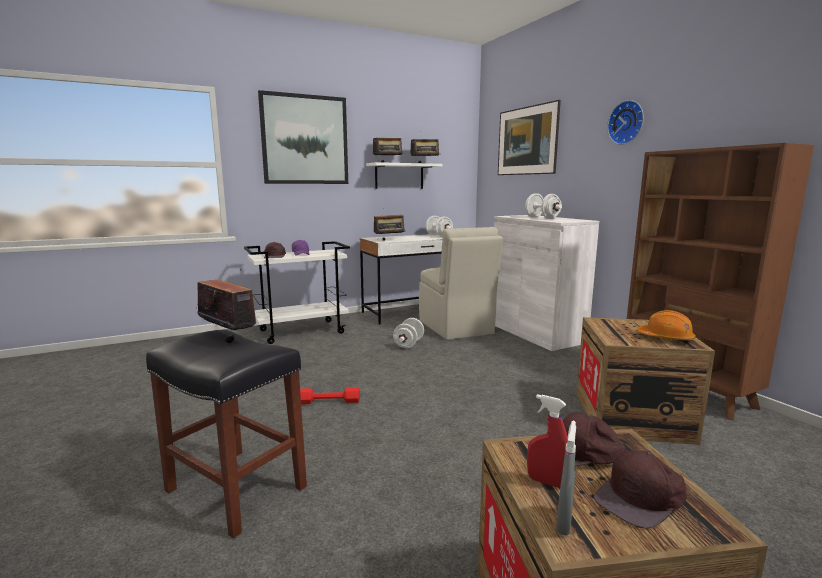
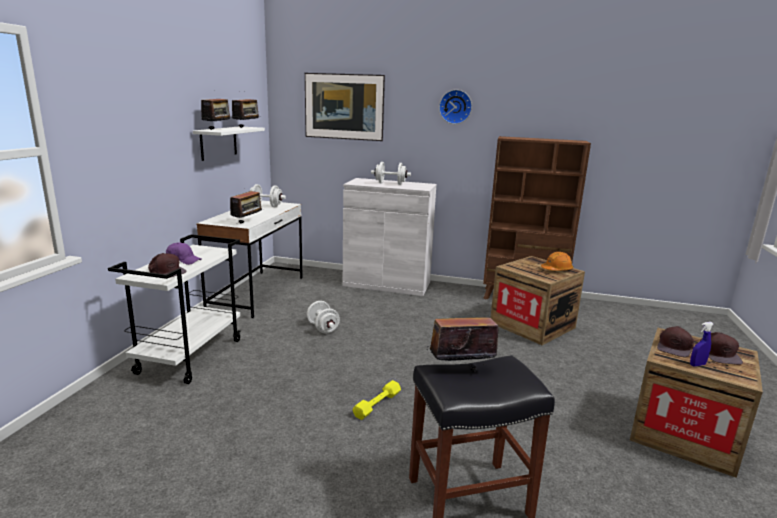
camera: 50 degrees left, 5 degrees up
picture [258,90,348,184] -> none
red dumbbell [300,387,360,404] -> yellow dumbbell [352,380,401,420]
beige chair [419,227,503,340] -> none
red spray bottle [527,394,568,488] -> blue spray bottle [690,322,714,367]
grey spray bottle [556,421,576,536] -> none

